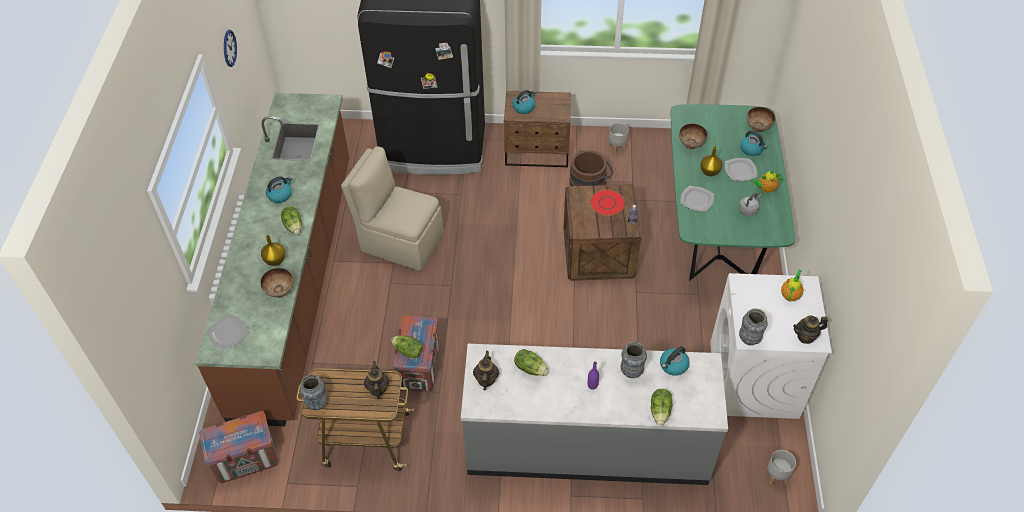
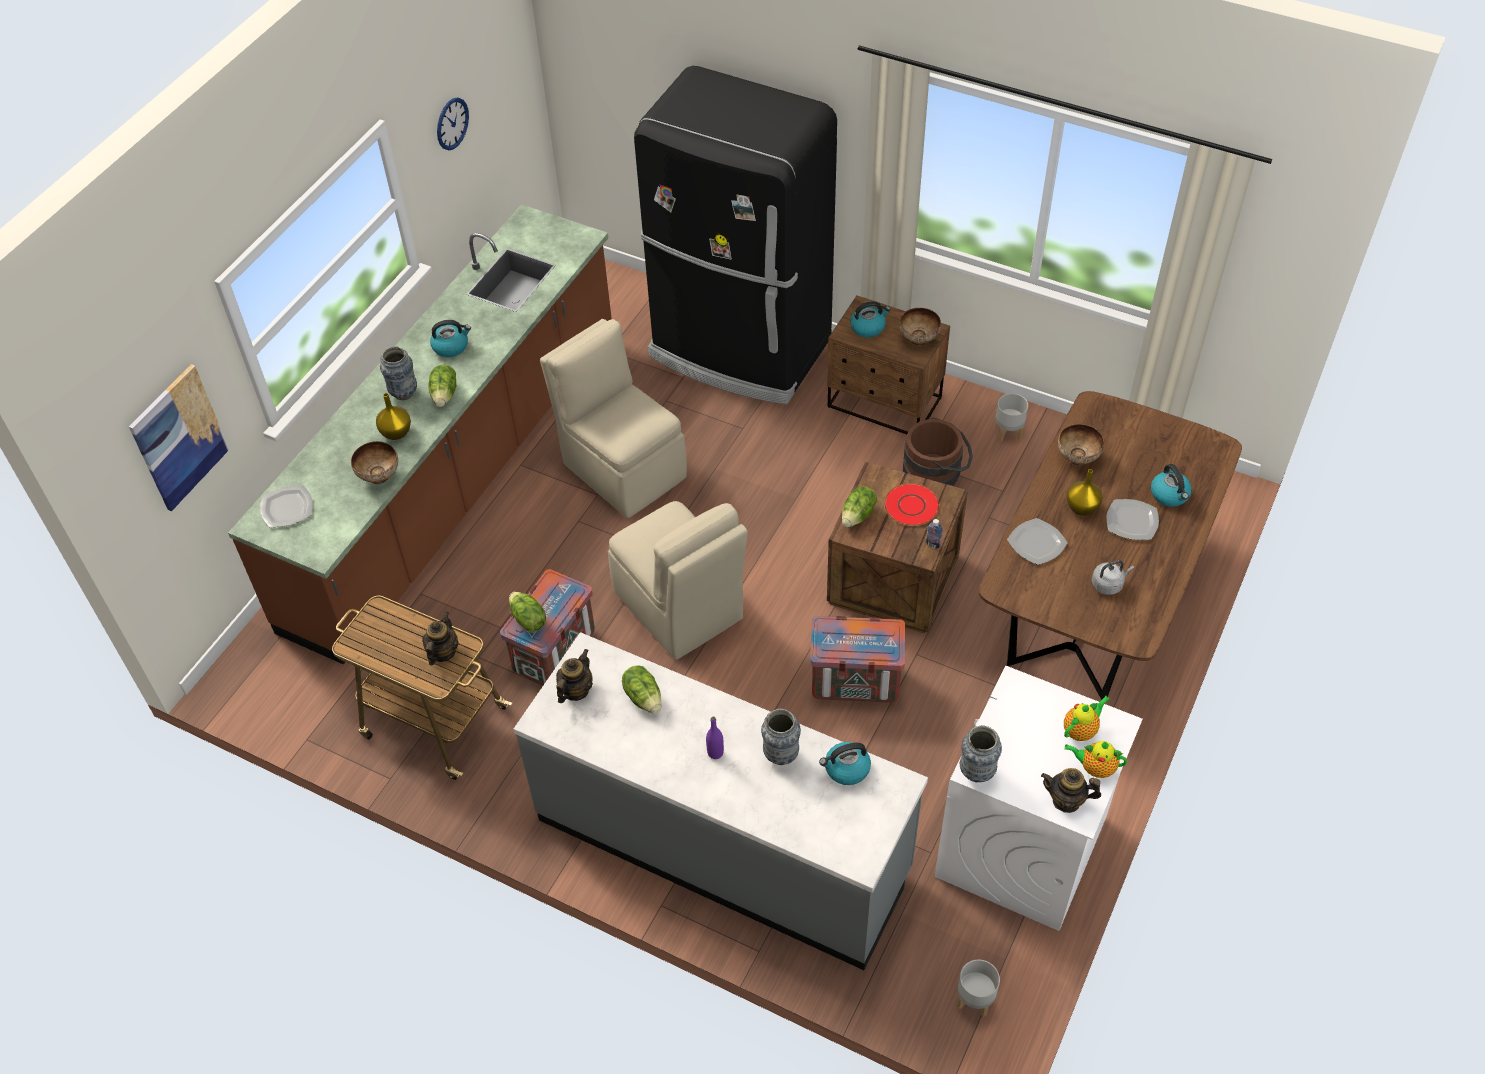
camera: 25 degrees right, 0 degrees up
crate [199,411,278,483] -> crate moved to [810,616,905,703]
vase [300,375,328,410] -> vase moved to [380,347,417,400]
lettuce [651,389,673,425] -> lettuce moved to [842,486,877,527]
green dining table [671,104,795,281] -> brown dining table [978,391,1242,700]
bowl [747,107,775,132] -> bowl moved to [899,308,941,346]
teapot [751,170,783,193] -> teapot moved to [1065,741,1127,778]
none -> picture [129,364,229,511]
none -> beige chair [608,501,748,660]

